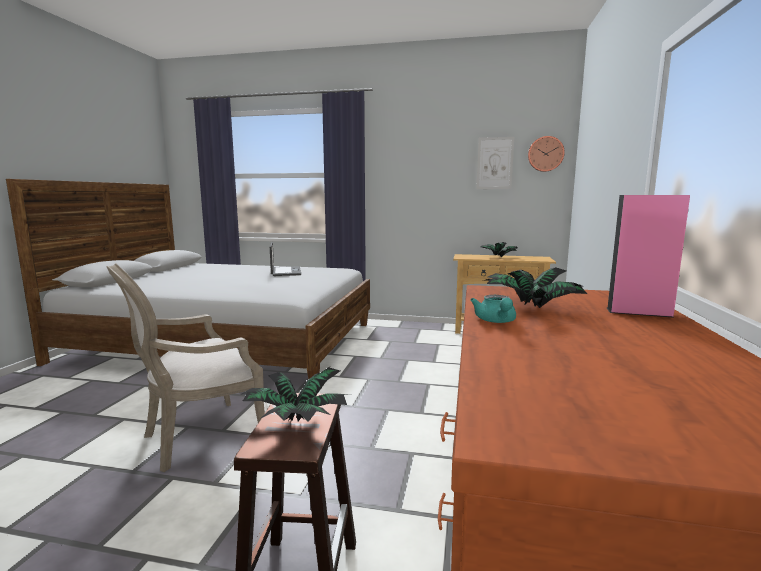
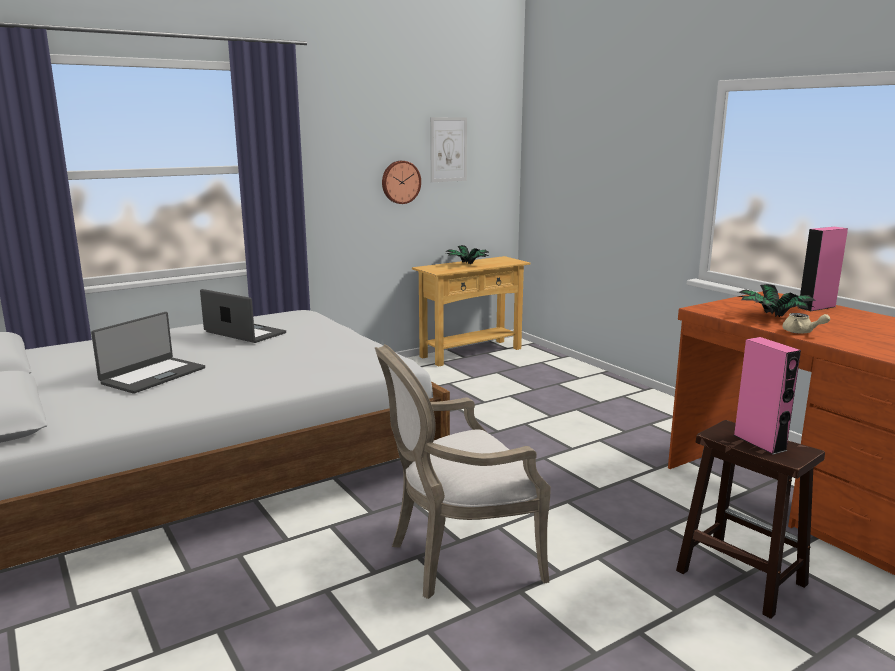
camera: 45 degrees left, 5 degrees up
armchair [106,264,265,472] -> armchair turned 60 degrees clockwise [375,344,551,599]
potted plant [240,366,350,422] -> pink speaker [734,337,801,455]
turquoise teapot [470,295,516,323] -> beige teapot [782,313,830,334]
wall clock [528,136,565,172] -> wall clock moved to [382,161,421,204]
none -> laptop [91,312,205,394]

